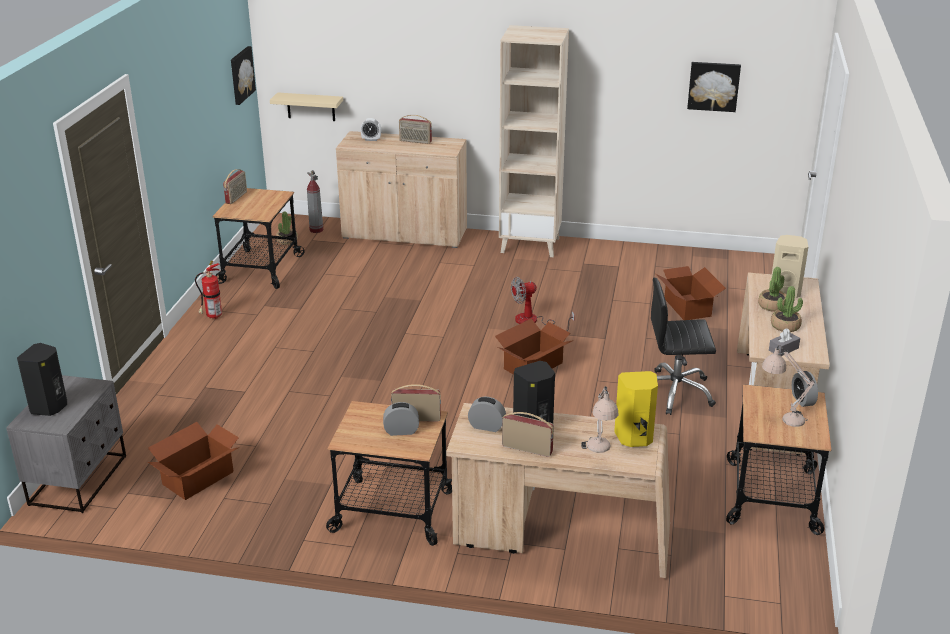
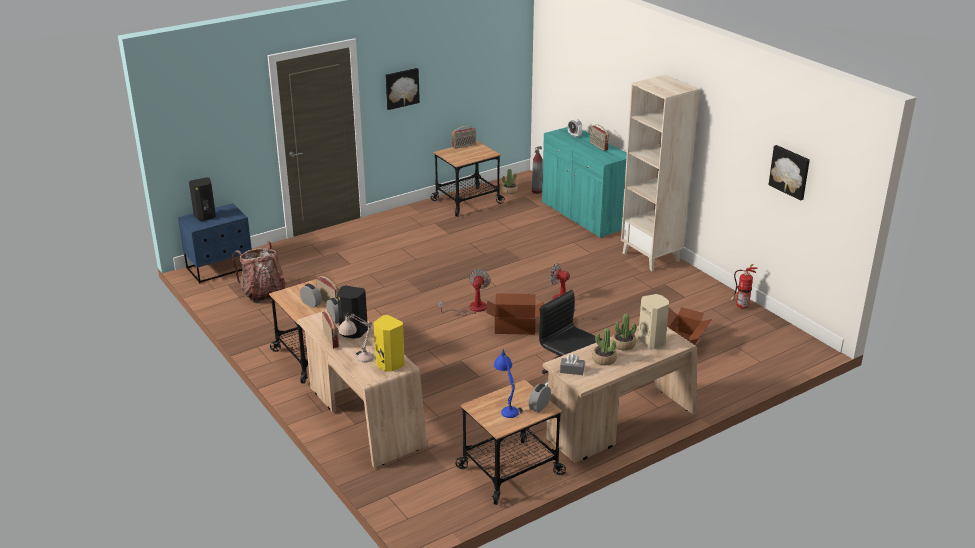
camera: 45 degrees right, 0 degrees up
grey nightstand [6,375,126,513] -> blue nightstand [178,203,252,283]
cardboard box [148,422,239,500] -> backpack [233,241,286,304]
fire extinguisher [195,261,222,319] -> fire extinguisher moved to [730,264,758,309]
picture [231,46,256,105] -> picture moved to [385,68,420,110]
beige shelf [270,92,343,121] -> none
beige cabinet [336,131,467,248] -> turquoise cabinet [542,127,627,238]
beige table lamp [762,345,815,427] -> blue table lamp [494,349,523,418]
none -> fan [438,269,491,316]

